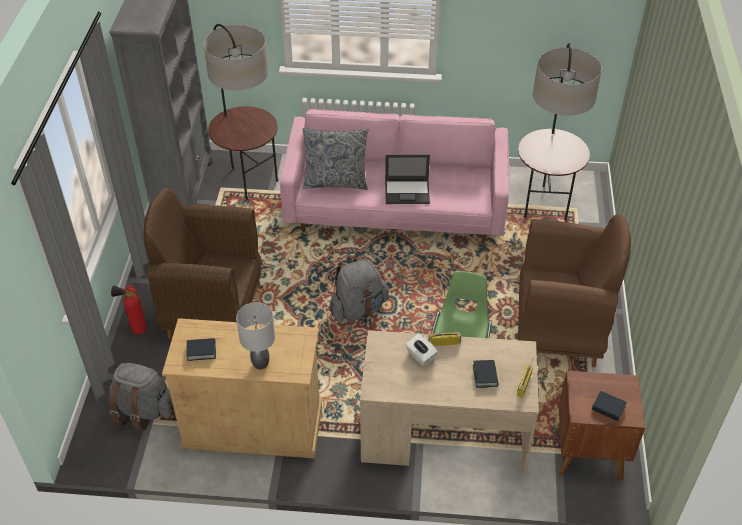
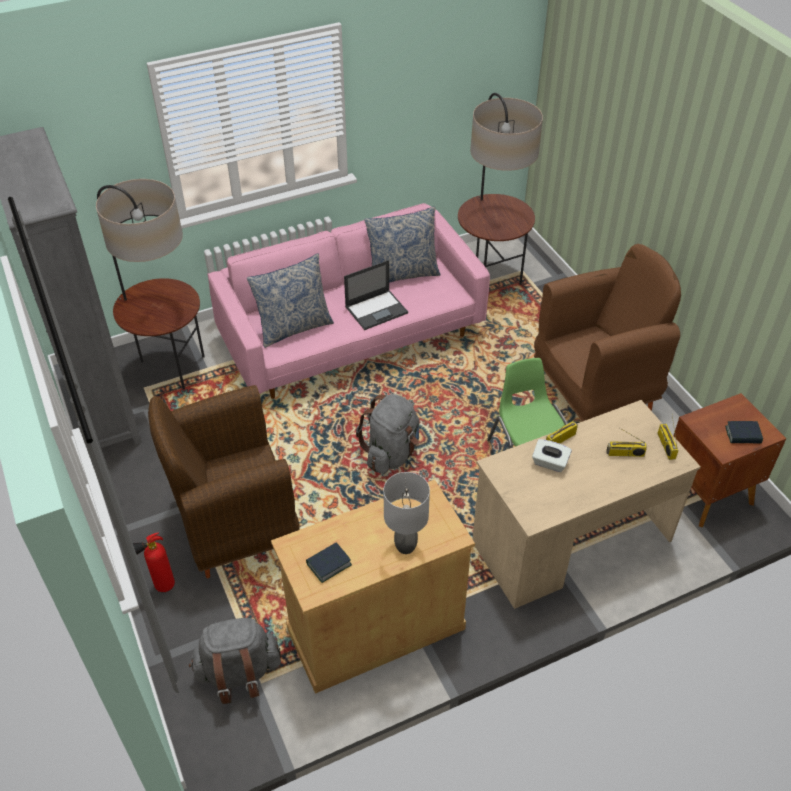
camera: 30 degrees left, 0 degrees up
book [473,360,498,388] -> radio [606,428,647,457]
none -> pillow [364,206,440,283]

